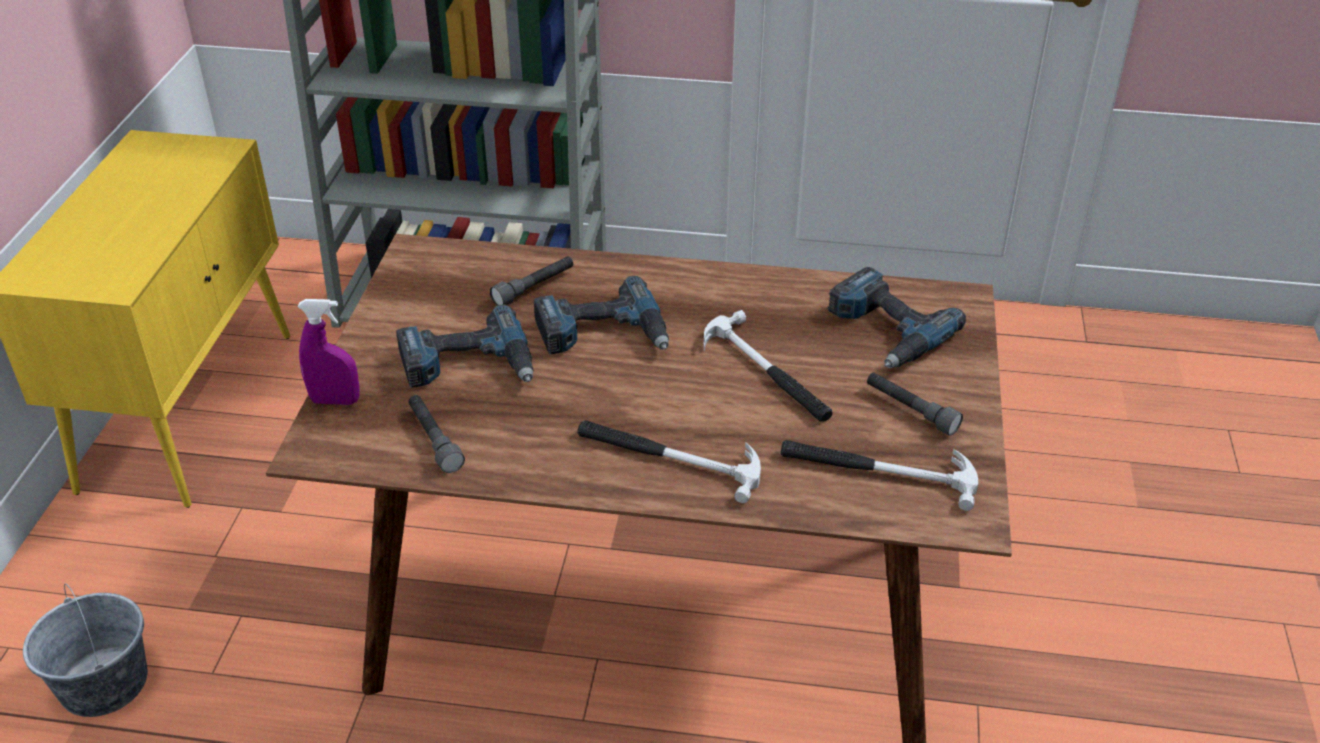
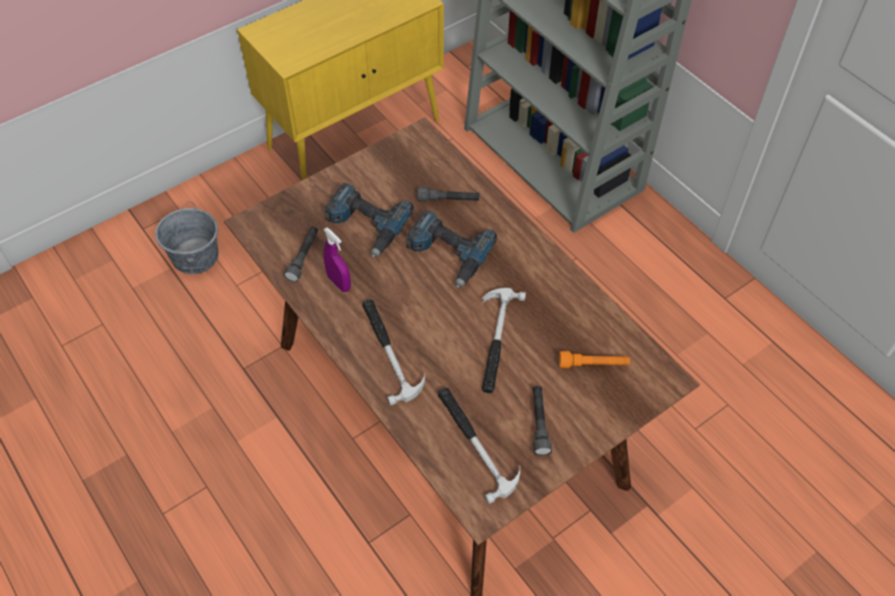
camera: 45 degrees right, 15 degrees up
purple spray bottle [297,299,360,405] -> purple spray bottle moved to [323,228,351,292]
power drill [827,267,966,368] -> orange flashlight [559,351,630,368]

